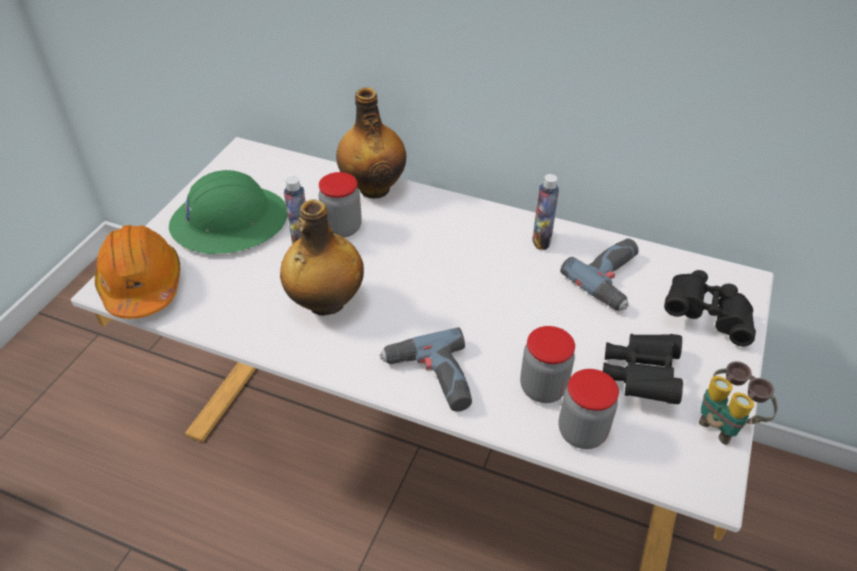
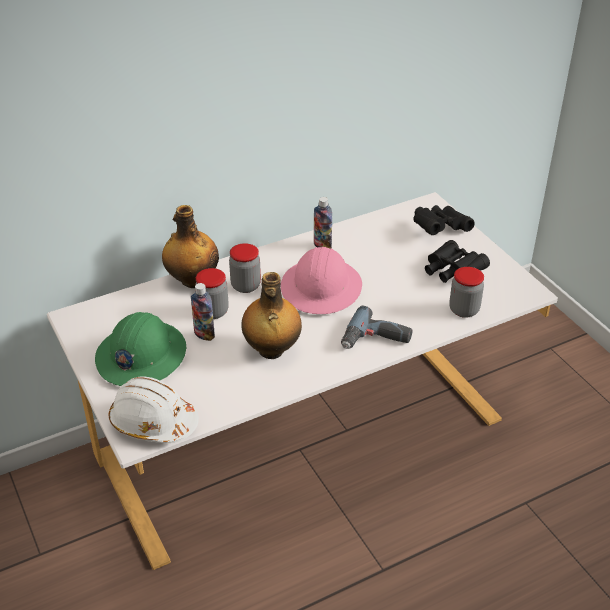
camera: 50 degrees left, 5 degrees down
orange hard hat [95,225,180,319] -> white hard hat [109,377,199,443]
jar [520,326,575,403] -> jar moved to [229,243,261,293]
power drill [560,238,639,310] -> none
binoculars [699,361,778,445] -> none
none -> pink hard hat [281,247,362,314]

